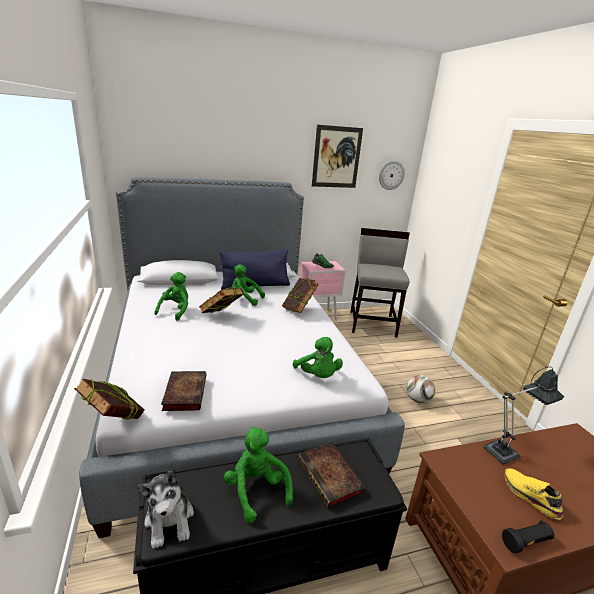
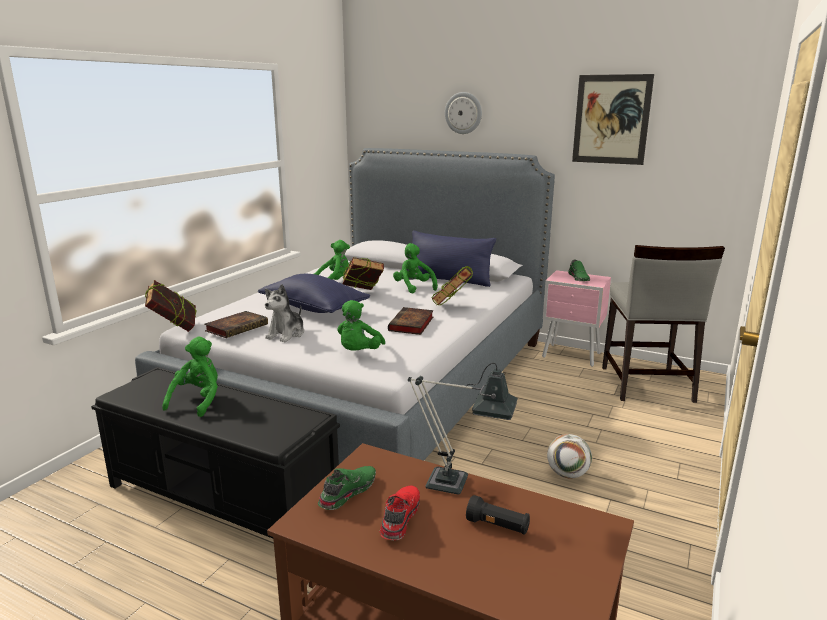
camera: 45 degrees right, 5 degrees down
plush toy [138,468,194,549] -> plush toy moved to [265,284,304,342]
book [298,442,366,509] -> book moved to [388,307,434,335]
grey chair [350,228,410,338] -> grey chair turned 135 degrees clockwise [602,245,725,403]
wall clock [379,161,405,190] -> wall clock moved to [445,92,482,134]
black flashlight [502,520,554,553] -> black flashlight moved to [466,495,530,535]
yellow shoe [505,468,564,519] -> red shoe [380,485,420,540]
none -> blue pillow [258,274,370,313]
none -> green shoe [318,466,376,510]

